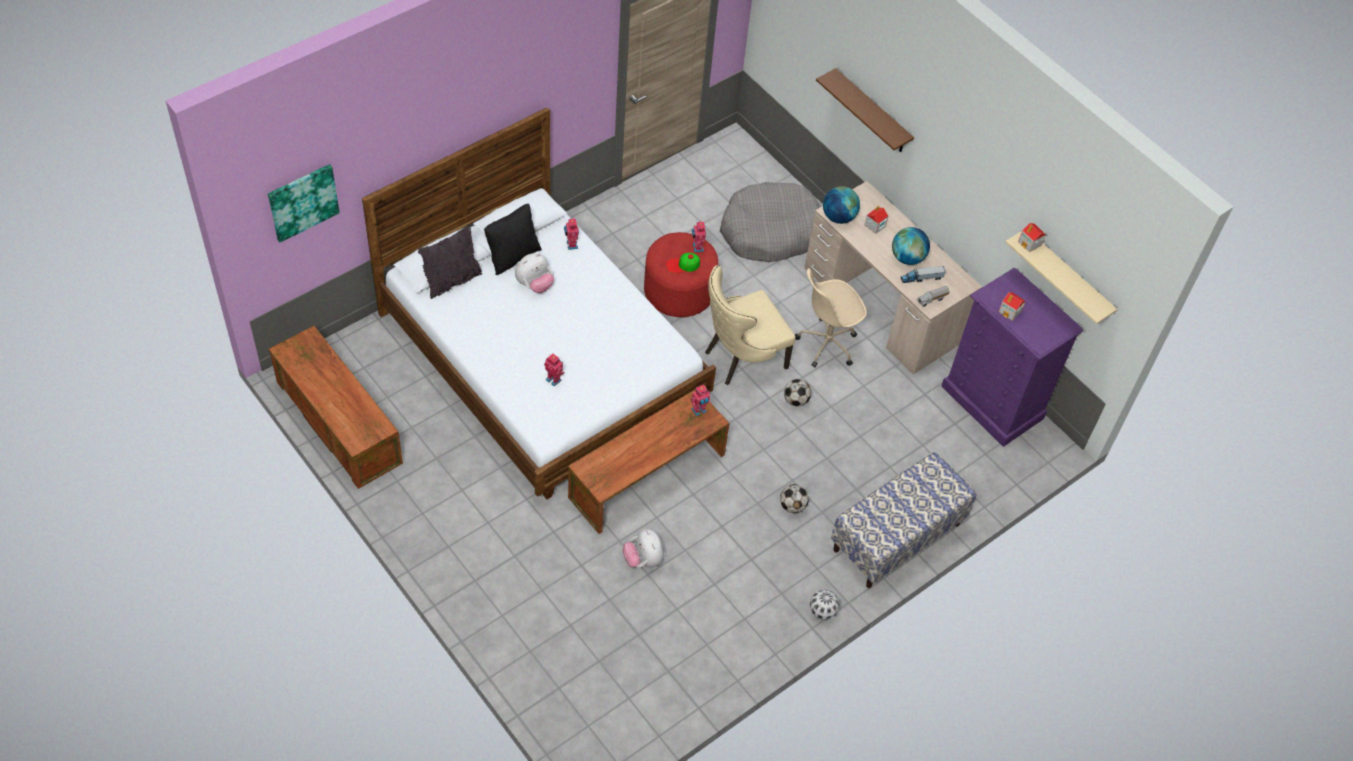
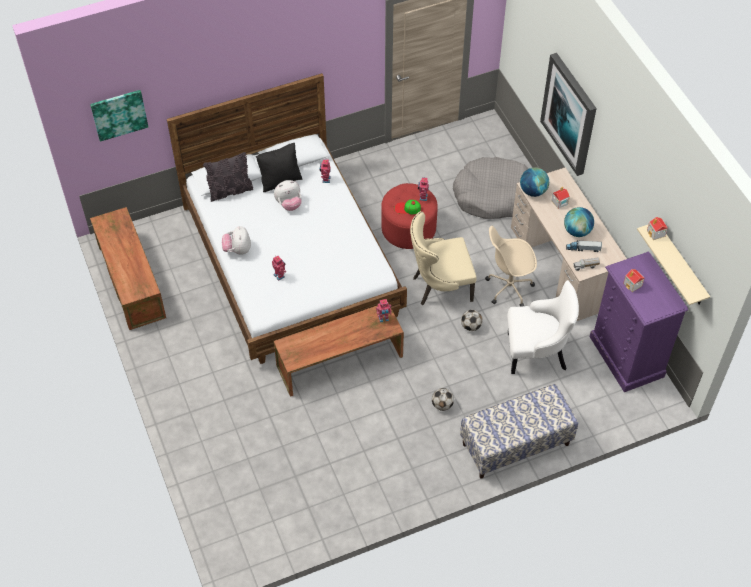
camera: 20 degrees right, 0 degrees up
plush toy [623,529,664,567] -> plush toy moved to [222,226,251,255]
football [810,590,840,620] -> none
brown shelf [816,68,914,152] -> picture [540,53,597,176]
none -> white chair [507,280,579,374]

